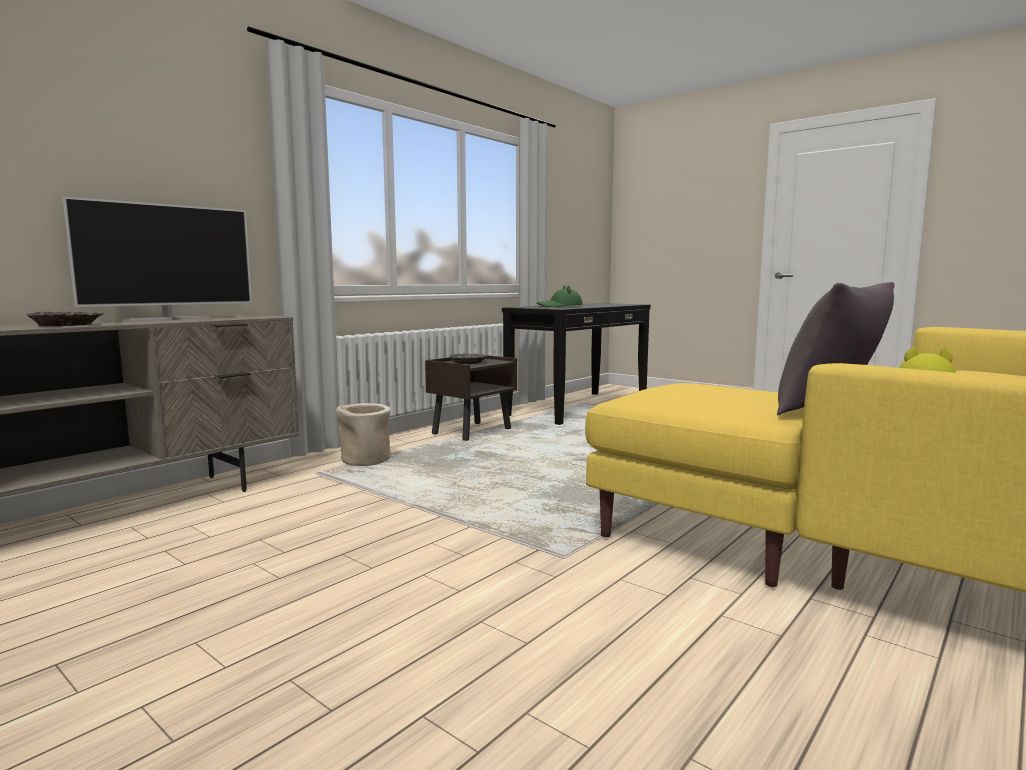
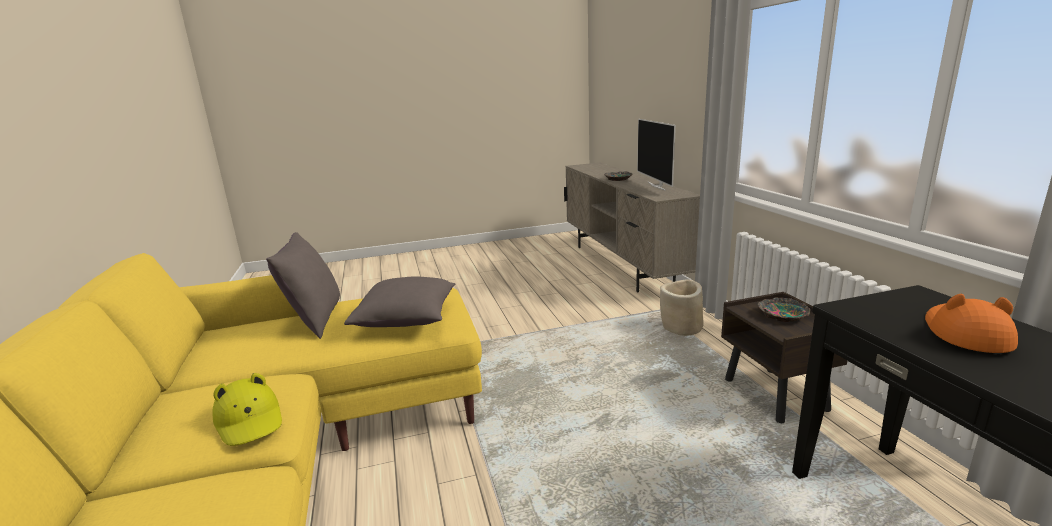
camera: 125 degrees right, 10 degrees up
green hat [537,285,583,307] -> orange hat [925,294,1018,353]
none -> grey pillow [344,277,456,327]

